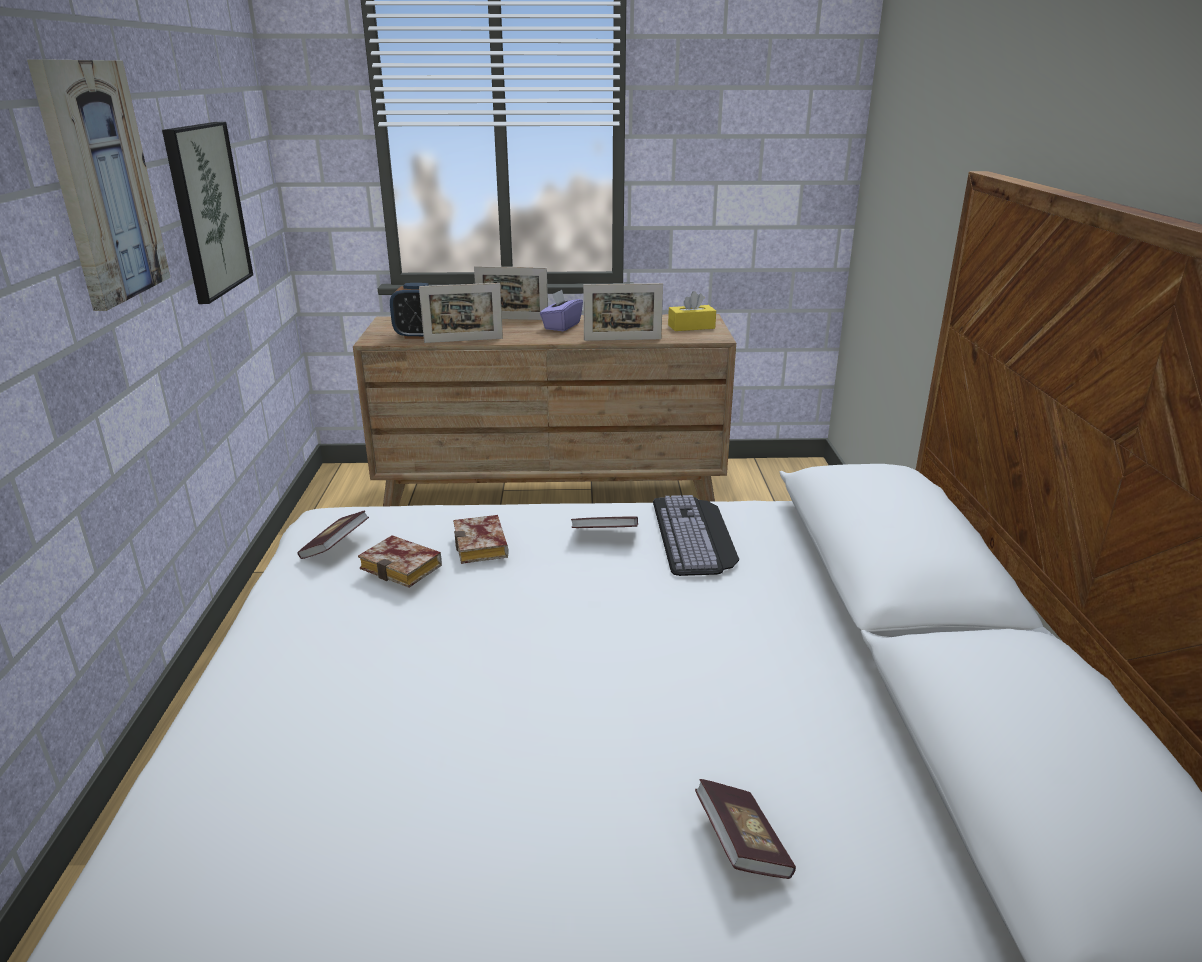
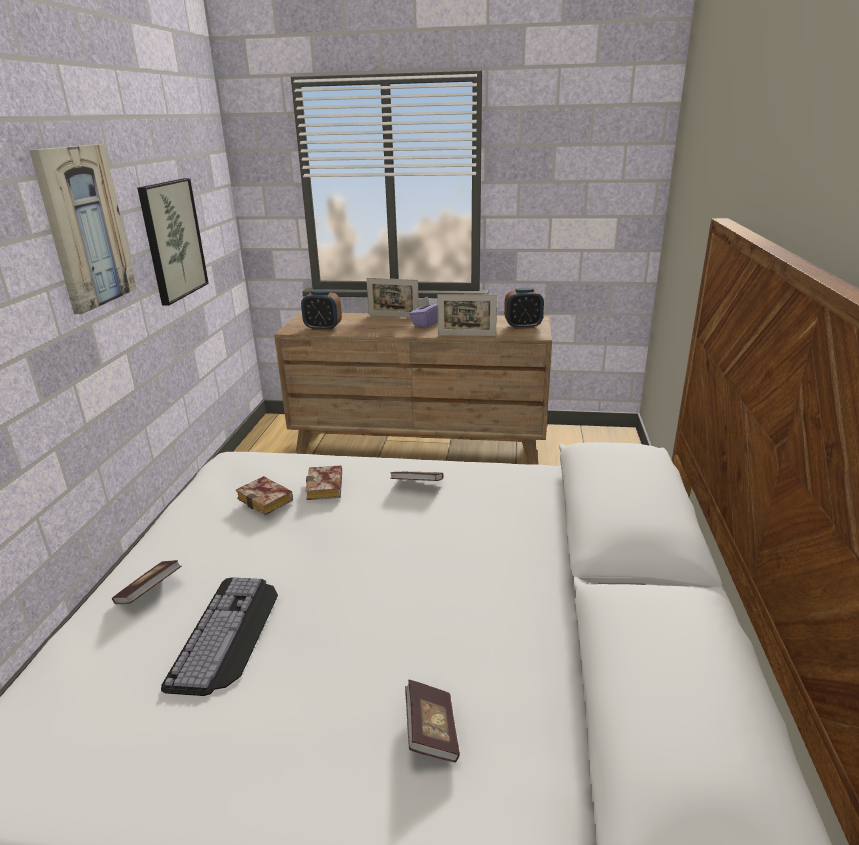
camera: 10 degrees right, 0 degrees up
book [297,510,369,559] -> book moved to [112,560,181,604]
picture frame [419,283,503,343] -> none
keyboard [653,495,739,576] -> keyboard moved to [161,577,278,696]
yellow tissue box [668,291,716,331] -> alarm clock [504,288,544,329]

